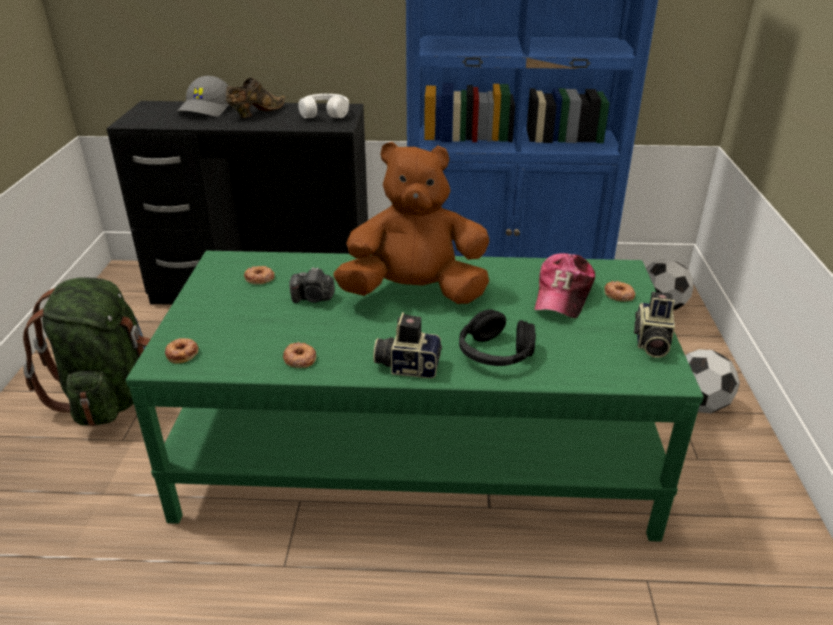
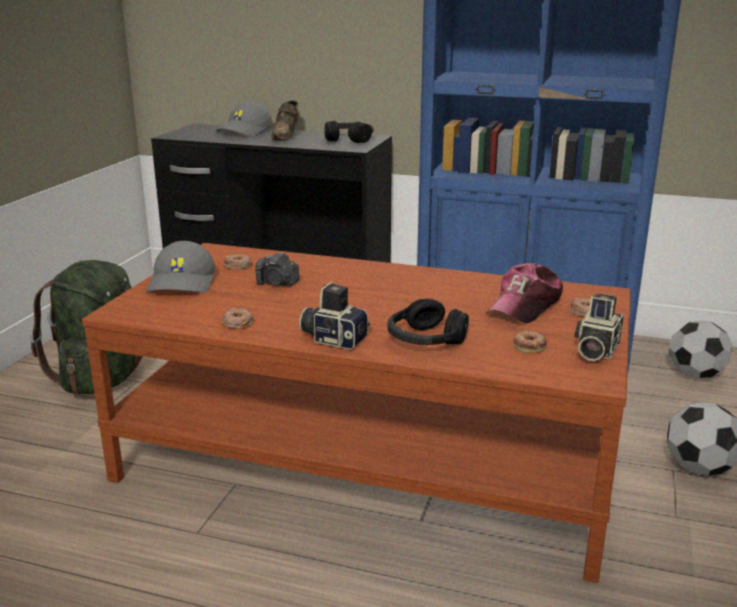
camera: 15 degrees right, 10 degrees down
green coffee table [126,251,704,542] -> brown coffee table [82,243,631,583]
donut [165,338,199,364] -> donut moved to [513,331,547,353]
brown shoe [226,77,286,118] -> brown shoe turned 135 degrees clockwise [271,100,300,141]
white headphones [298,94,349,118] -> black headphones [324,121,373,143]
brown plush toy [334,142,489,304] -> none
none -> grey cap [146,241,215,293]

